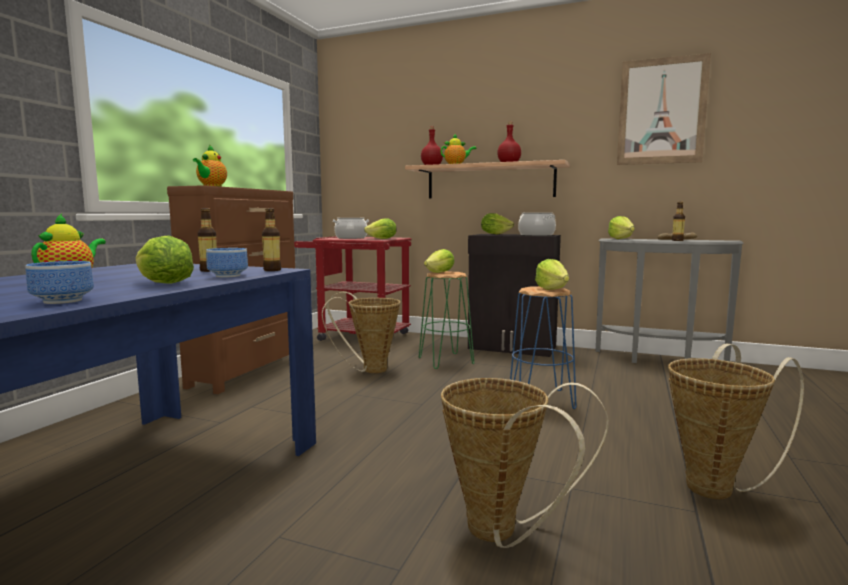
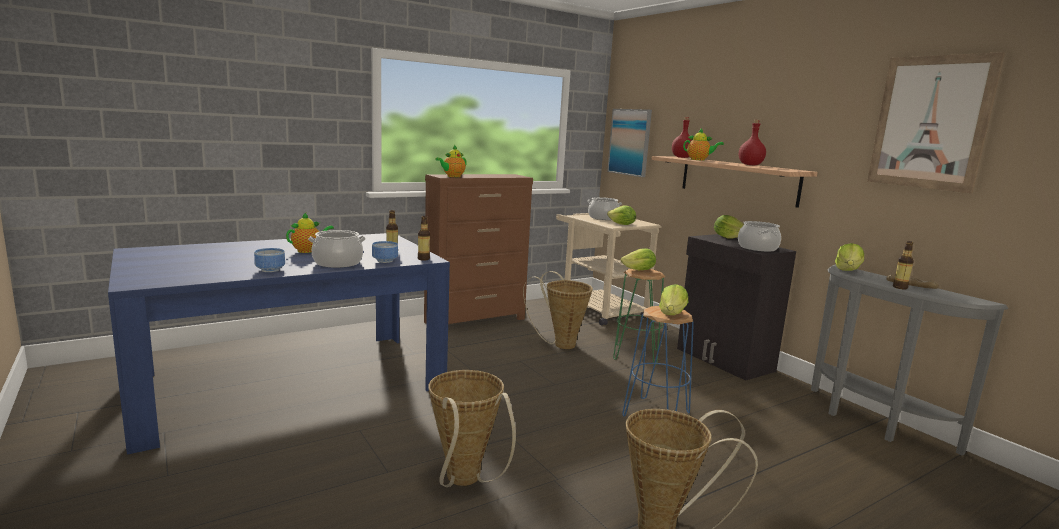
camera: 35 degrees right, 5 degrees up
lettuce [136,236,194,284] -> cooking pot [308,230,366,268]
red cart [294,236,411,341] -> beige cart [556,213,662,326]
none -> picture [607,109,652,177]

